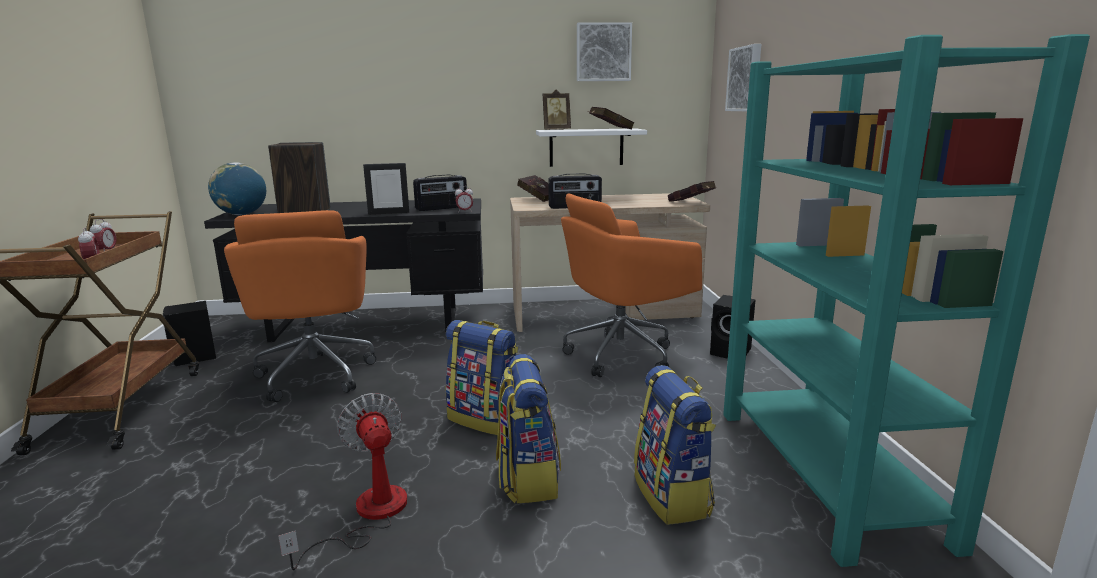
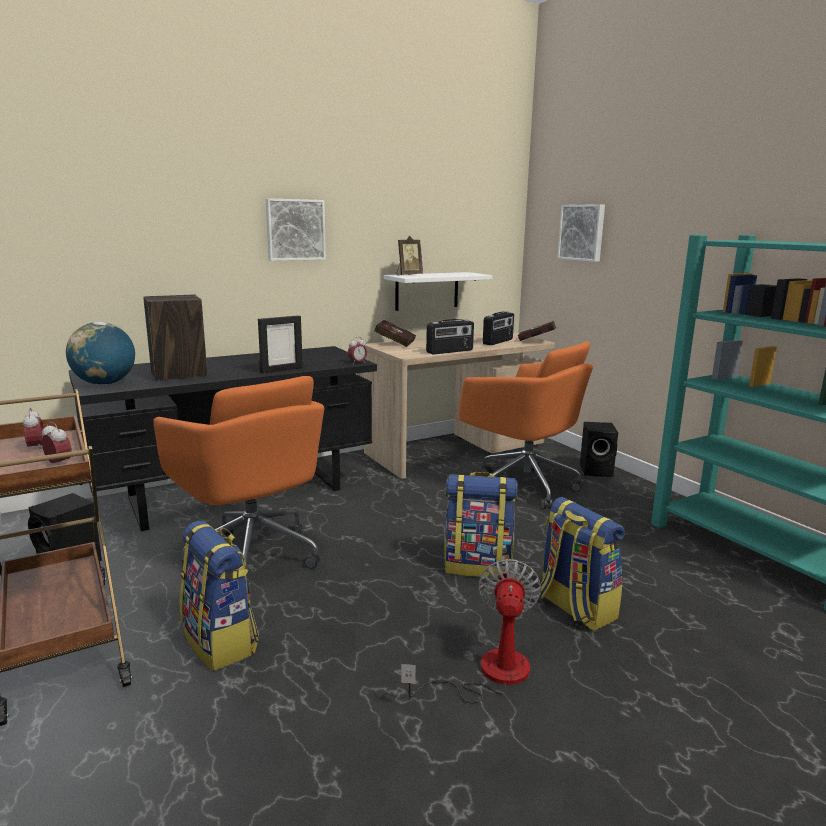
camera: 25 degrees left, 0 degrees up
fan [278,393,407,570] -> fan turned 60 degrees clockwise [401,559,541,703]
radio [413,175,467,211] -> radio moved to [483,312,514,345]
orange office chair [561,193,702,377] -> orange office chair turned 90 degrees counterclockwise [459,341,593,509]
picture [577,22,632,81] -> picture moved to [266,198,326,261]
red book [588,107,635,129] -> none
backpack [634,365,716,525] -> backpack moved to [180,521,259,671]

